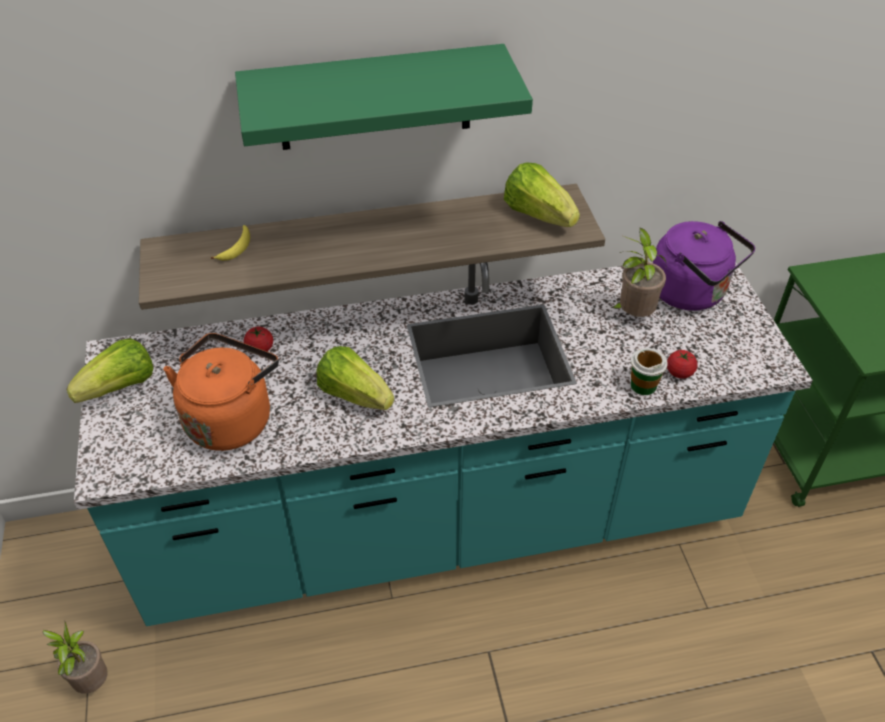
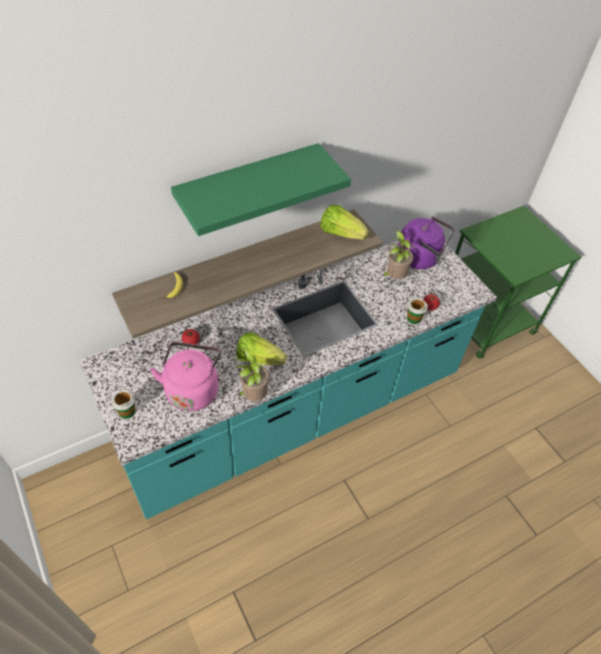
camera: 20 degrees left, 5 degrees up
potted plant [43,622,107,694] -> potted plant moved to [233,349,269,401]
lettuce [66,338,153,403] -> none
orange kettle [163,333,279,451] -> pink kettle [150,342,221,411]
none -> cup [111,390,135,419]

